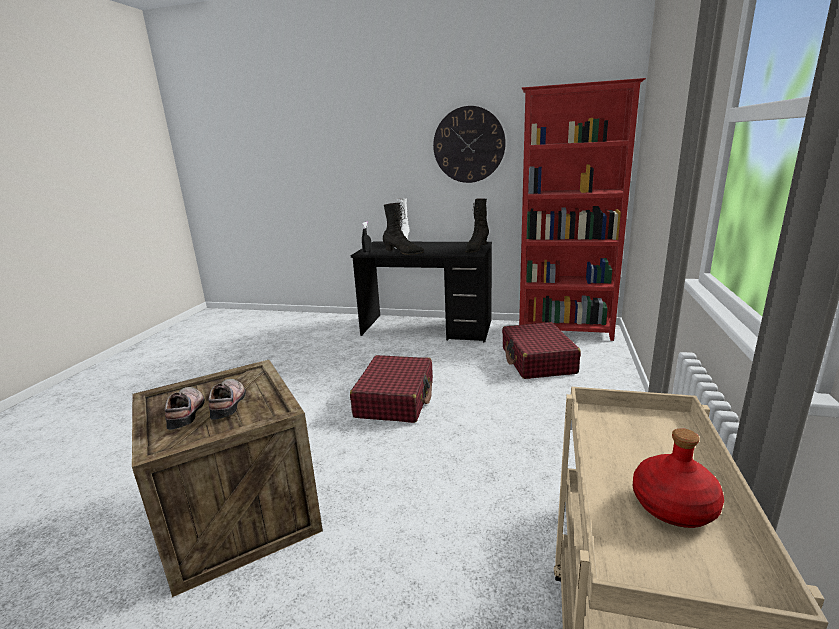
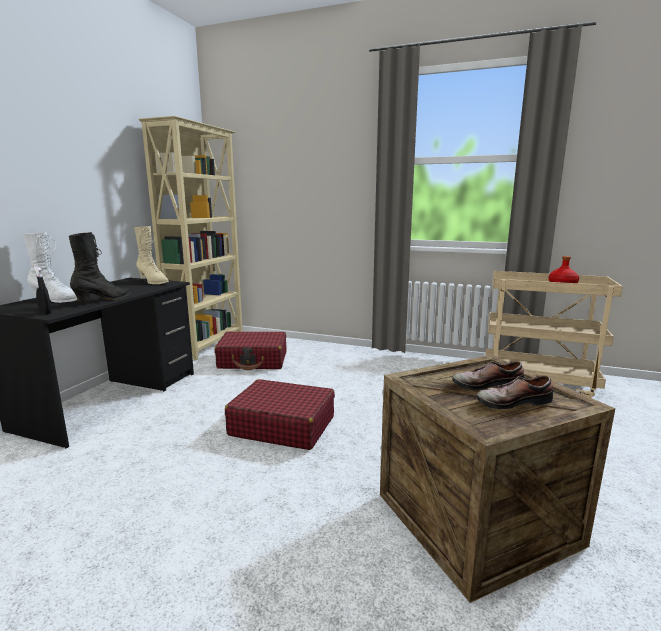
camera: 85 degrees left, 5 degrees down
wall clock [433,106,506,183] -> none
black boot [465,198,489,252] -> beige boot [134,226,169,284]
red bookcase [519,78,646,341] -> beige bookcase [139,116,243,360]

